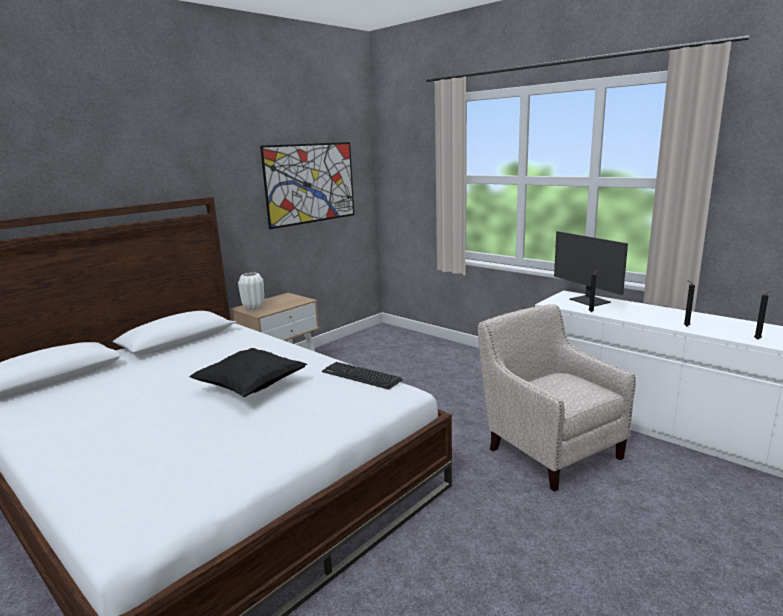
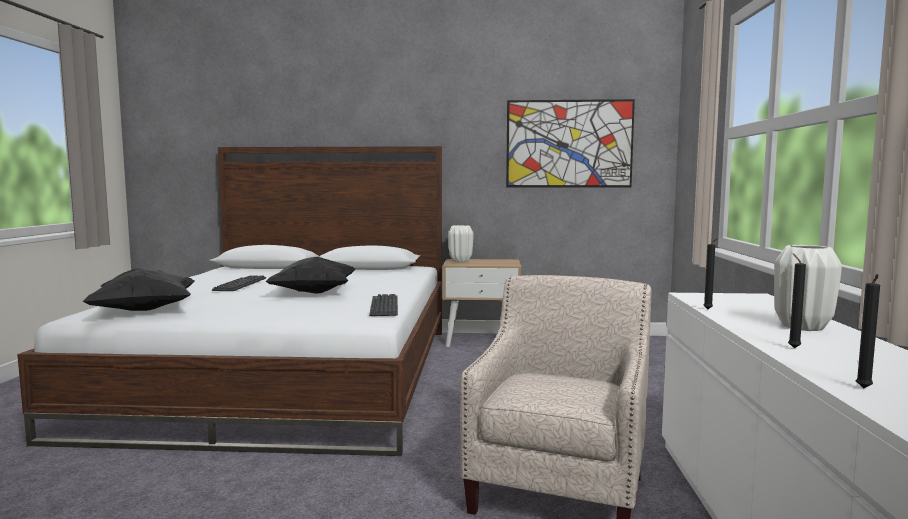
camera: 50 degrees right, 10 degrees down
monitor [554,231,628,307] -> none
none -> black pillow [83,268,194,311]
none -> keyboard [212,275,266,291]
none -> white vase [774,245,842,331]

